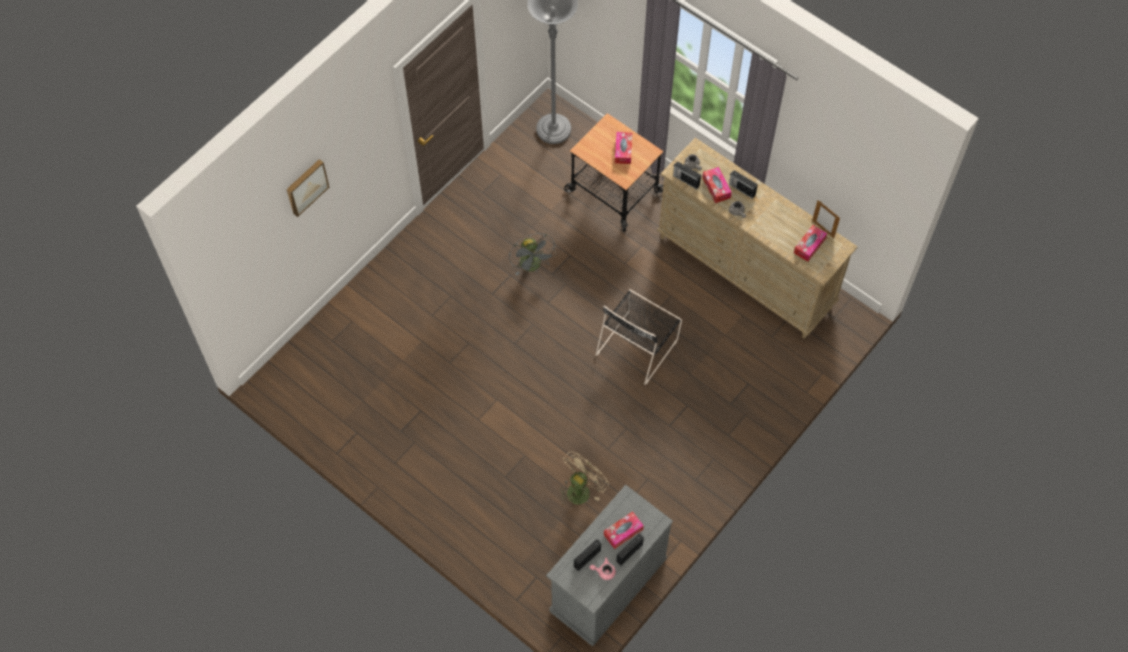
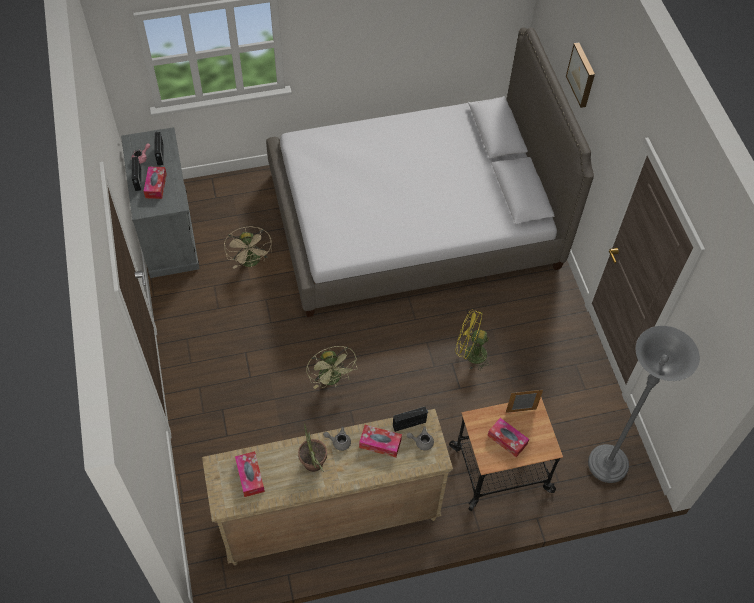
camera: 125 degrees right, 5 degrees down
grey fan [509,233,556,276] -> yellow fan [455,310,492,371]
black chair [595,289,682,385] -> green fan [306,346,357,389]
radio [729,170,758,199] -> none
picture frame [812,200,840,238] -> picture frame moved to [506,390,543,413]
none -> bed [266,27,594,317]
none -> potted plant [298,423,327,472]

